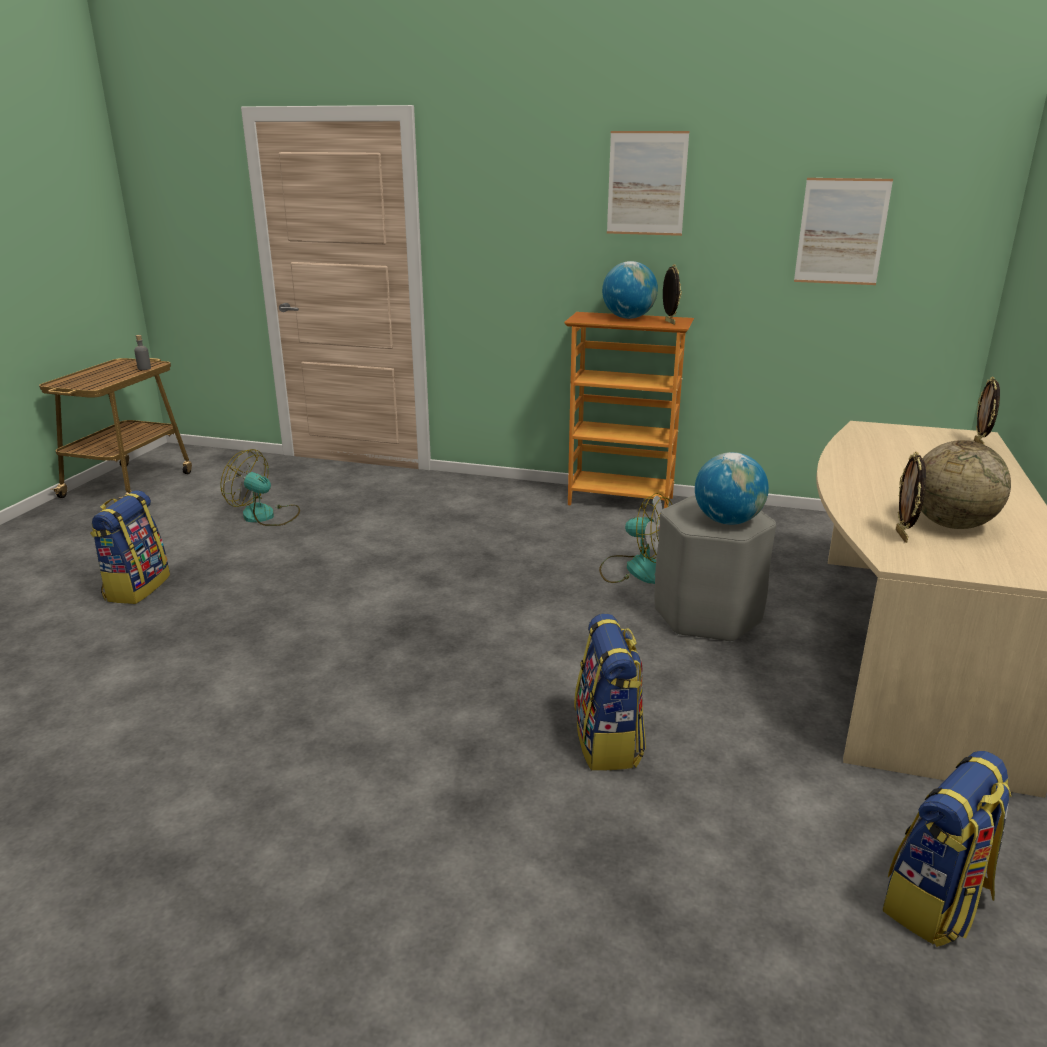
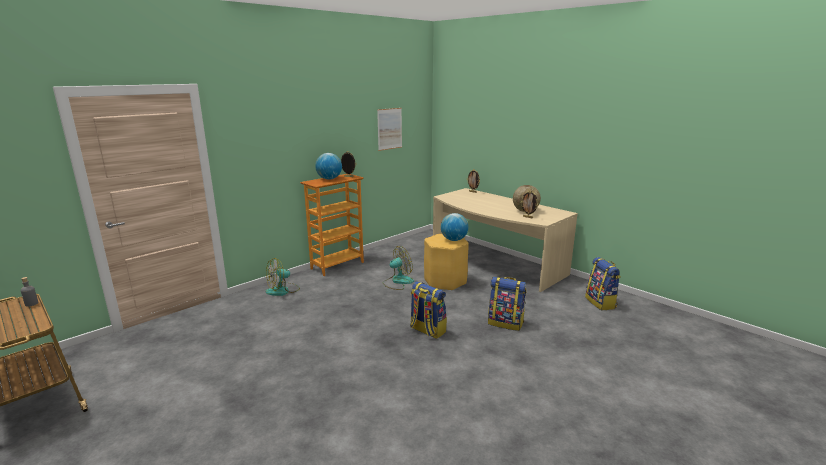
camera: 60 degrees left, 5 degrees down
backpack [90,490,170,604] -> backpack moved to [410,281,447,339]
fan [221,449,300,526] -> fan moved to [265,258,300,296]
picture [607,131,689,236] -> none
grey stool [655,496,776,642] -> yellow stool [424,234,469,291]

